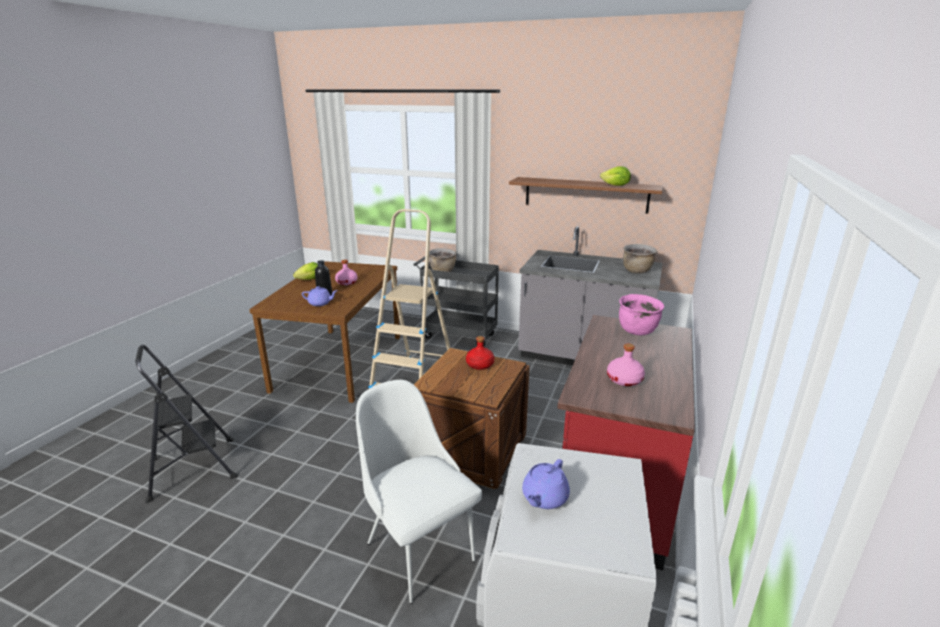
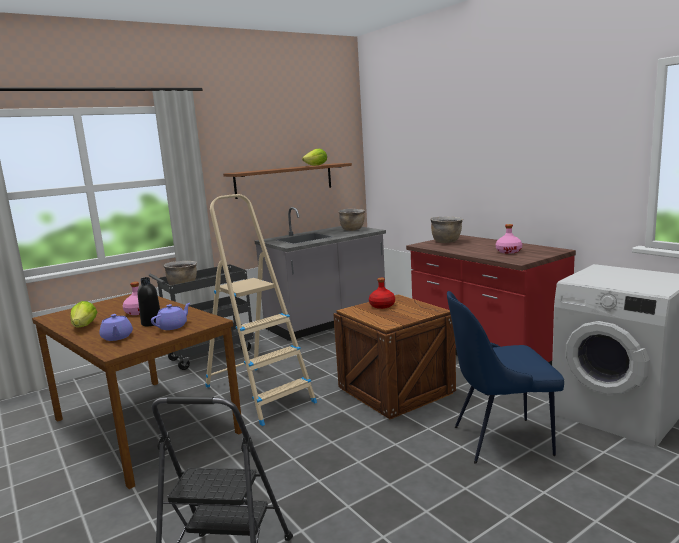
camera: 55 degrees left, 10 degrees down
white chair [356,380,482,604] -> blue chair [447,291,564,464]
purple teapot [522,459,570,509] -> purple teapot moved to [99,314,133,341]
pink cooking pot [619,294,664,335] -> brown cooking pot [430,217,463,243]

